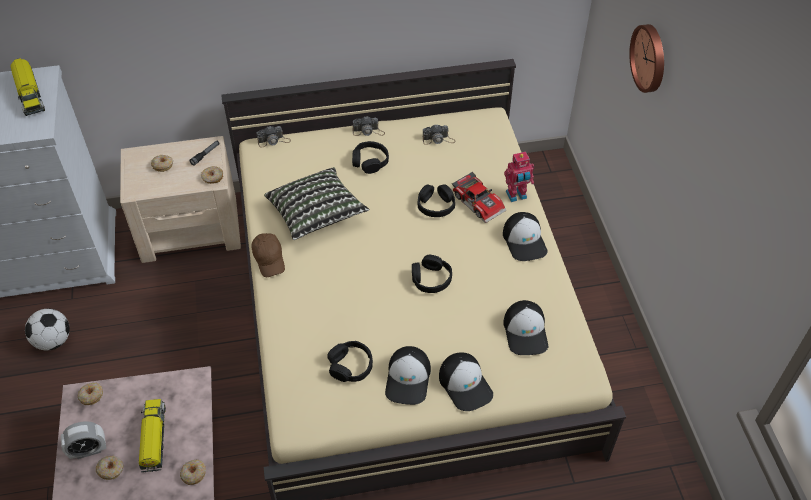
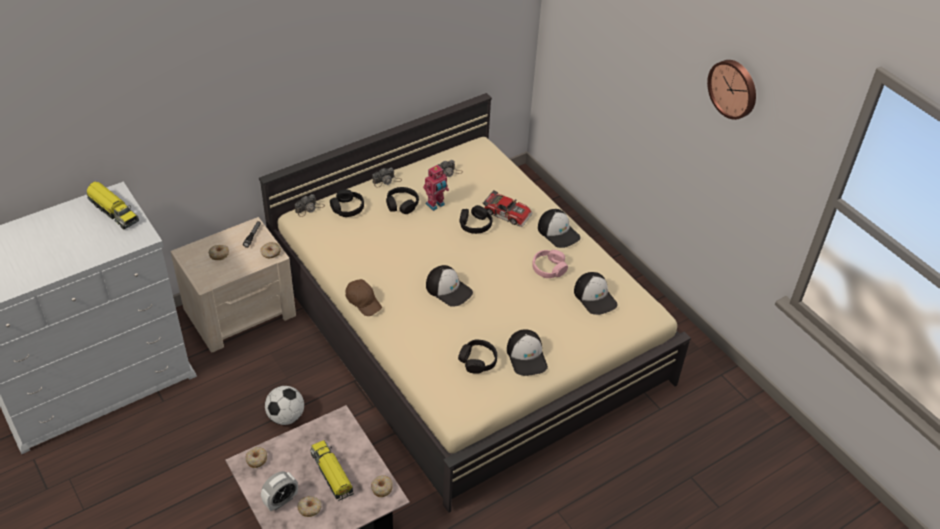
camera: 25 degrees left, 5 degrees down
football [25,309,70,350] -> football moved to [265,386,304,425]
pillow [264,167,369,240] -> none
black headphones [412,255,452,293] -> black headphones moved to [330,189,364,217]
cap [439,352,493,411] -> cap moved to [426,265,473,307]
toy robot [504,152,534,202] -> toy robot moved to [423,165,449,211]
wall clock [629,24,664,93] -> wall clock moved to [707,60,756,120]
none -> pink headphones [532,250,568,278]

